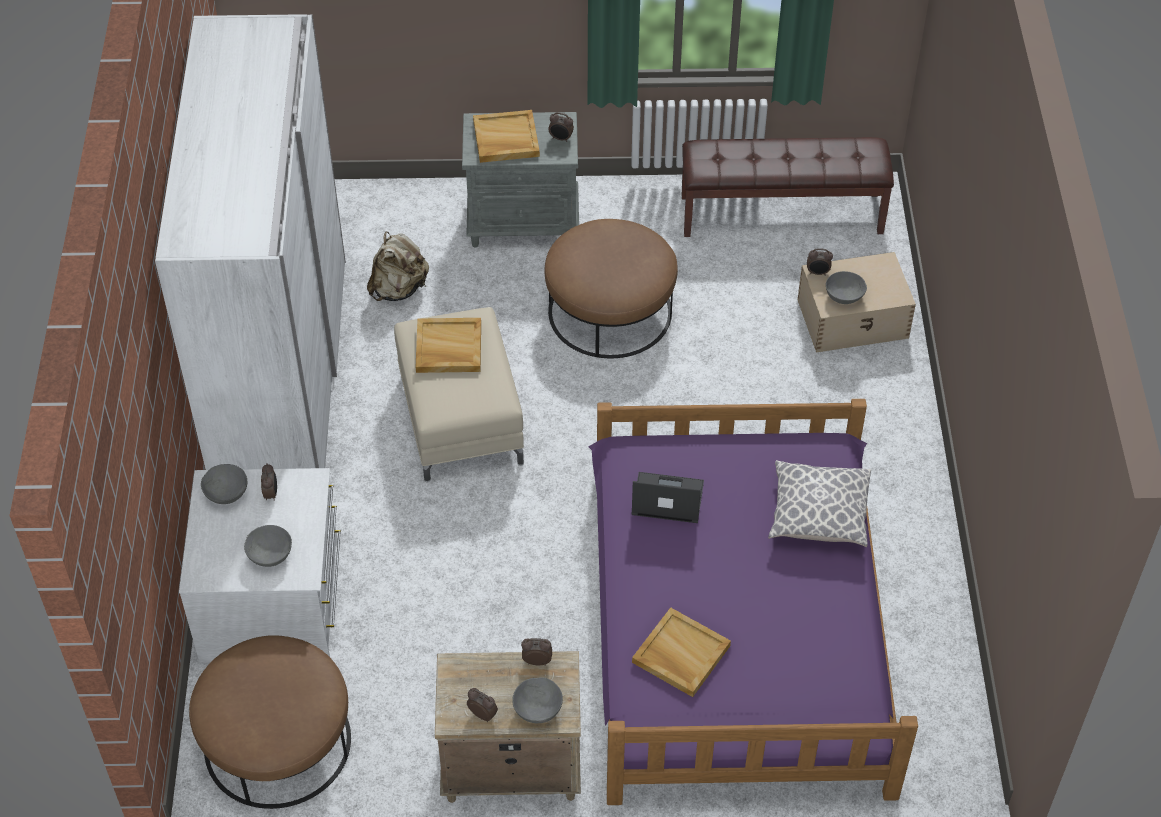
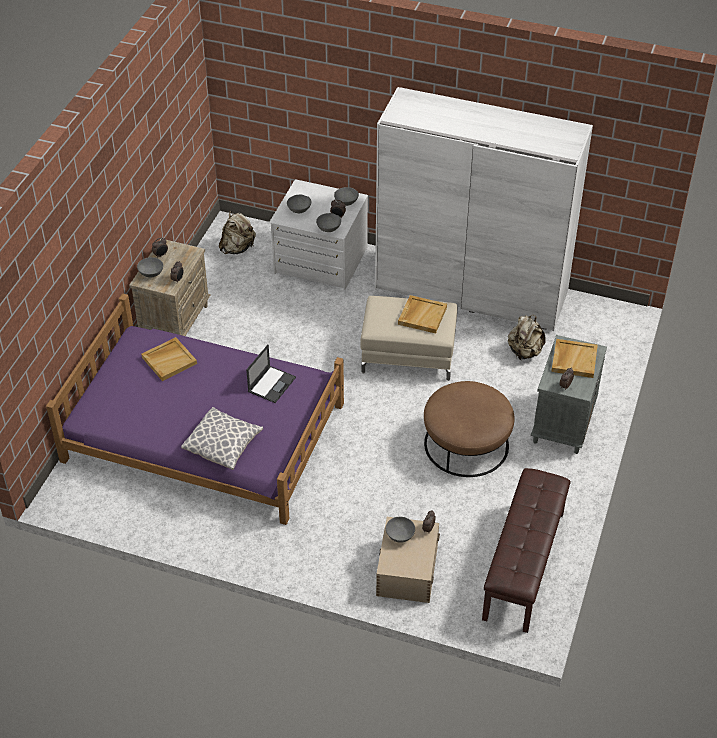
camera: 110 degrees right, 5 degrees down
brown ottoman [189,635,351,809] -> beige backpack [219,211,256,254]
none -> grey bowl [316,213,341,232]

